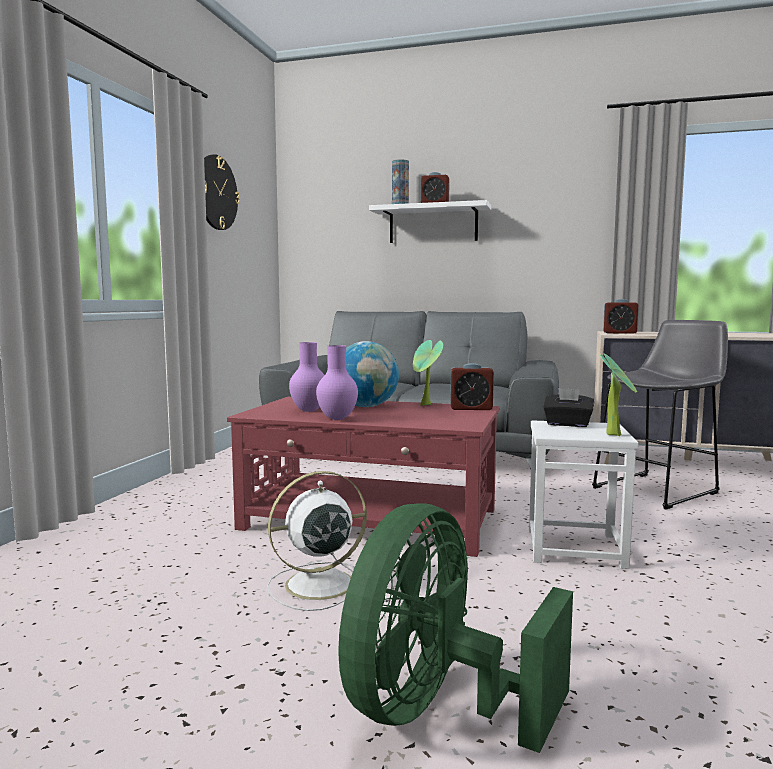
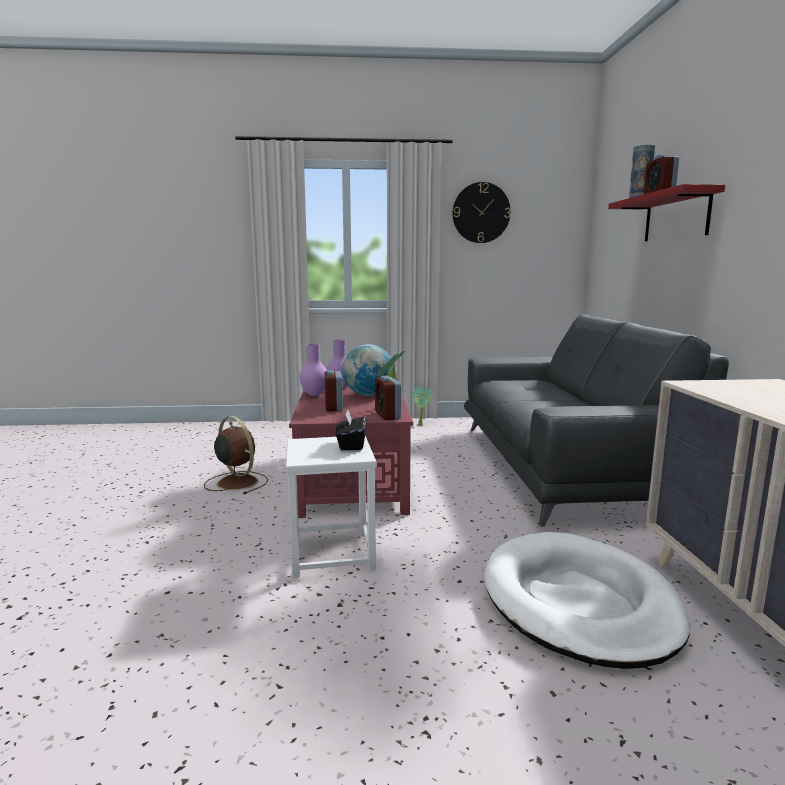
camera: 70 degrees right, 5 degrees up
white fan [267,471,367,611] -> brown fan [204,416,268,494]
green fan [338,503,573,753] -> none
white shelf [369,200,491,243] -> red shelf [608,184,725,241]
grey stool [592,320,728,510] -> white dog bed [485,532,690,669]
potted plant [600,354,637,436] -> potted plant moved to [413,387,432,426]
alarm clock [603,299,638,334] -> alarm clock moved to [325,370,343,412]

